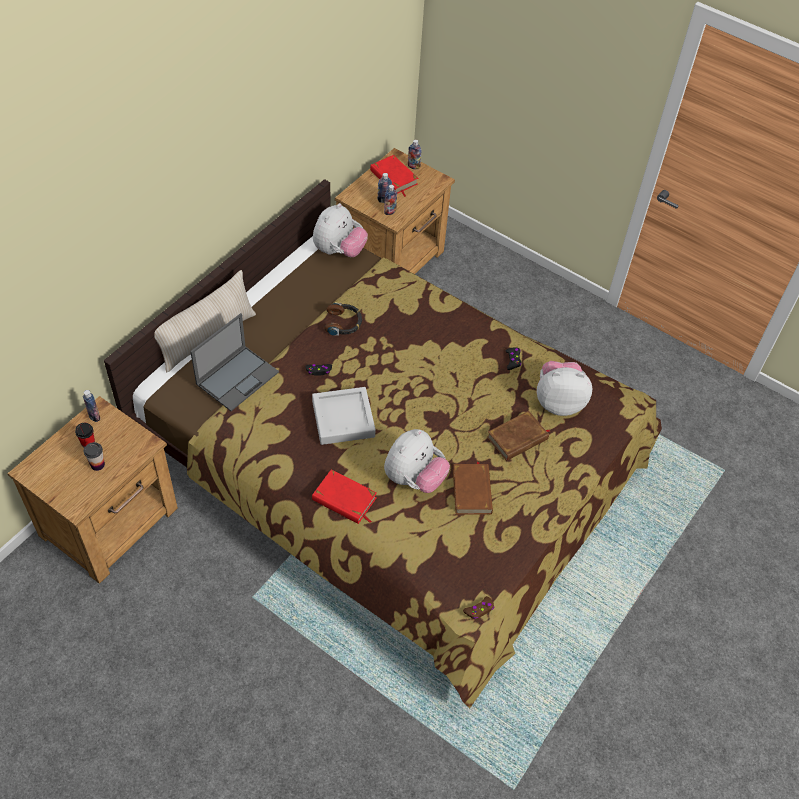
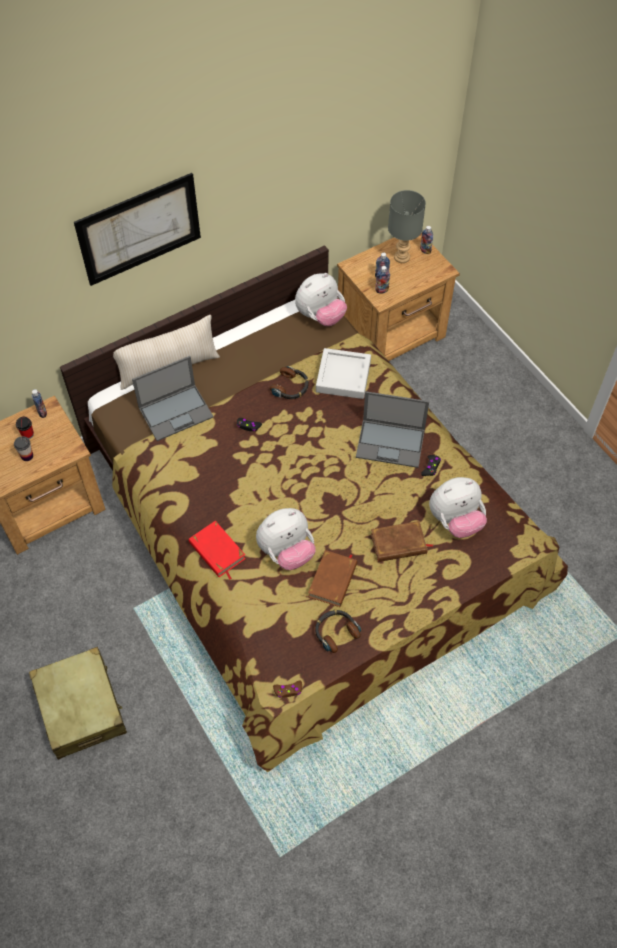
camera: 25 degrees right, 5 degrees up
grey tray [312,387,376,445] -> grey tray moved to [316,348,371,399]
red book [370,155,418,197] -> grey table lamp [388,190,426,263]
plush toy [537,361,592,416] -> plush toy turned 135 degrees clockwise [429,477,487,538]
none -> beige suitcase [29,647,127,760]
none -> picture [74,173,201,286]
none -> headphones [315,610,361,653]
none -> laptop [356,391,429,468]

